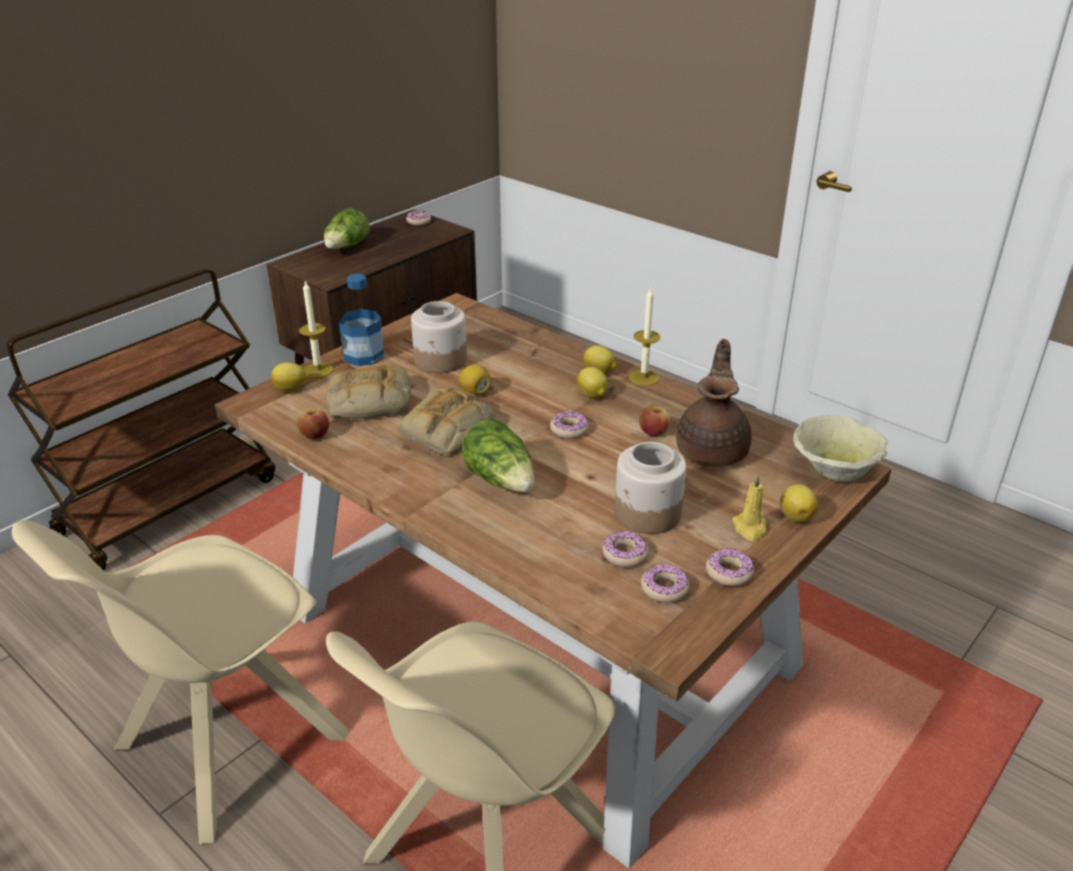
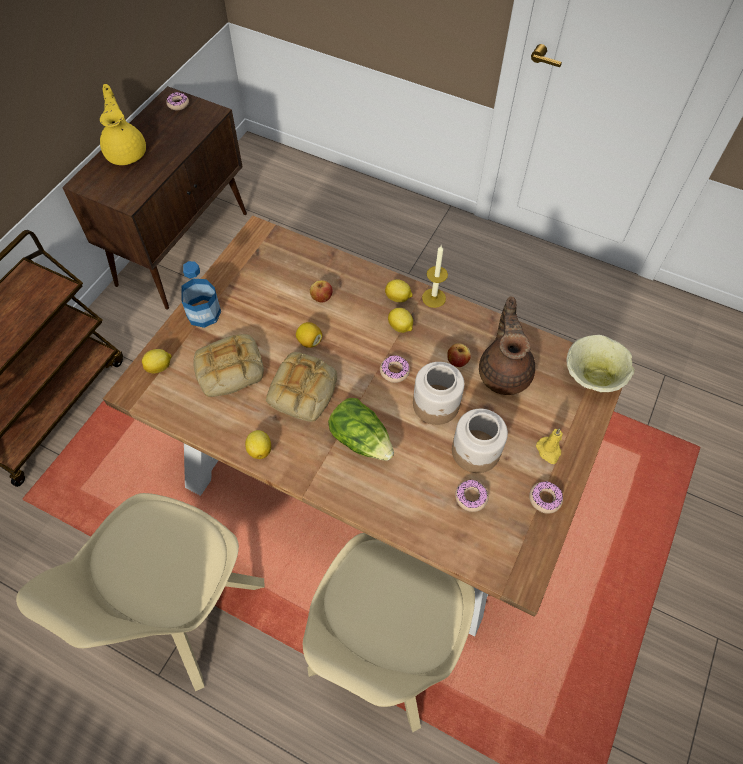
camera: 15 degrees left, 25 degrees up
apple [297,409,329,440] -> apple moved to [310,280,333,302]
candle [299,280,334,378] -> none
lettuce [324,208,370,249] -> yellow teapot [100,84,146,165]
jar [411,301,467,373] -> jar moved to [413,362,464,425]
donut [641,564,690,603] -> none
lemon [781,484,818,522] -> lemon moved to [245,430,271,459]

